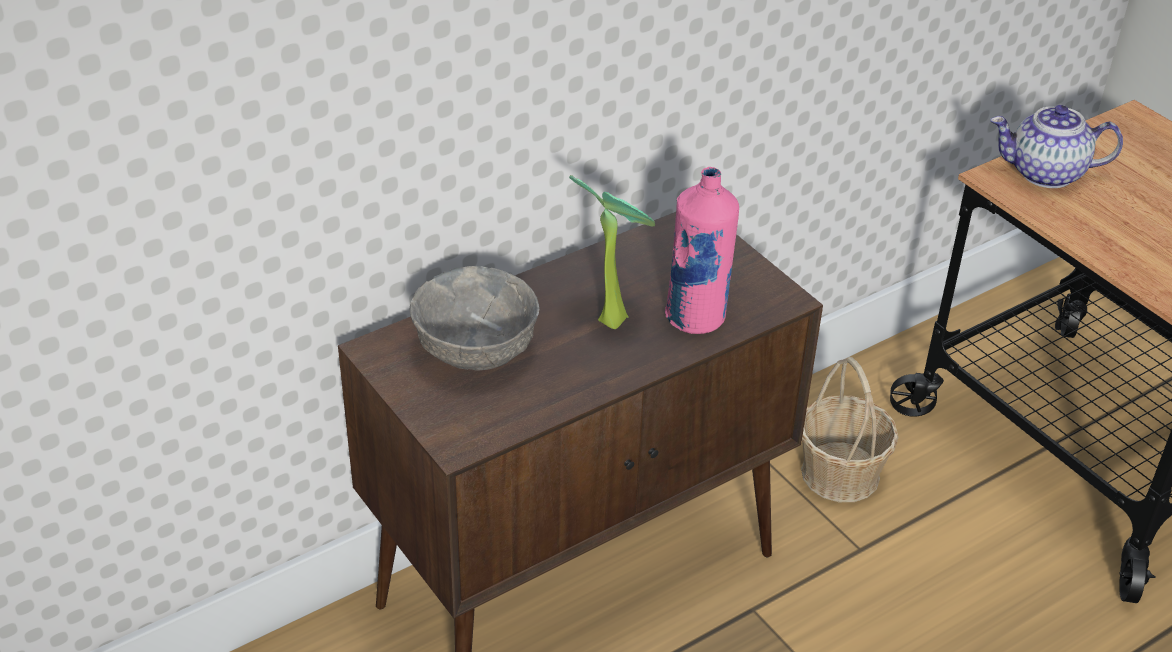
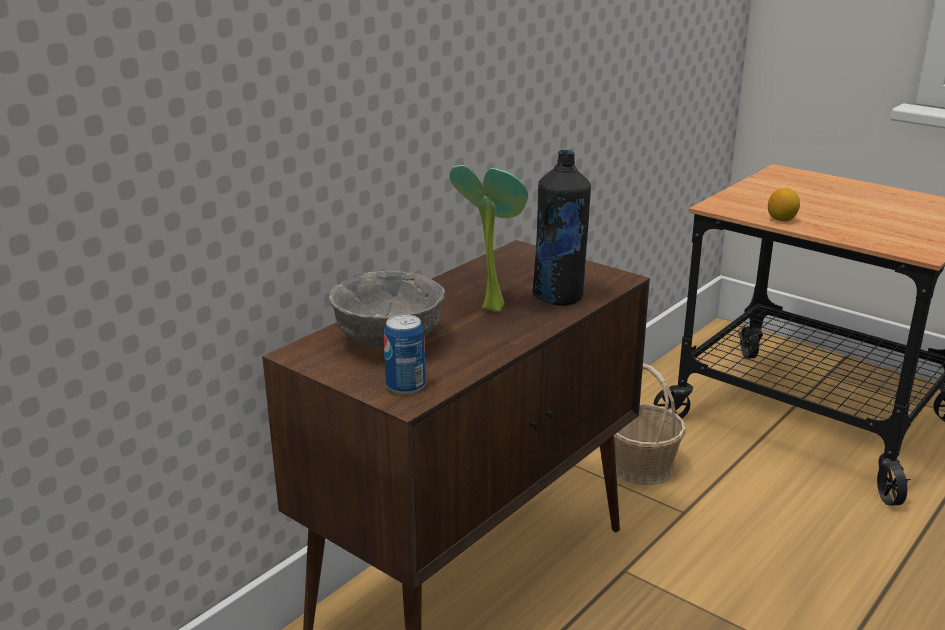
camera: 15 degrees left, 15 degrees down
pink bottle [665,167,739,334] -> black bottle [533,150,591,306]
teapot [991,105,1123,188] -> none
none -> can [384,314,426,394]
none -> lemon [768,188,800,221]

